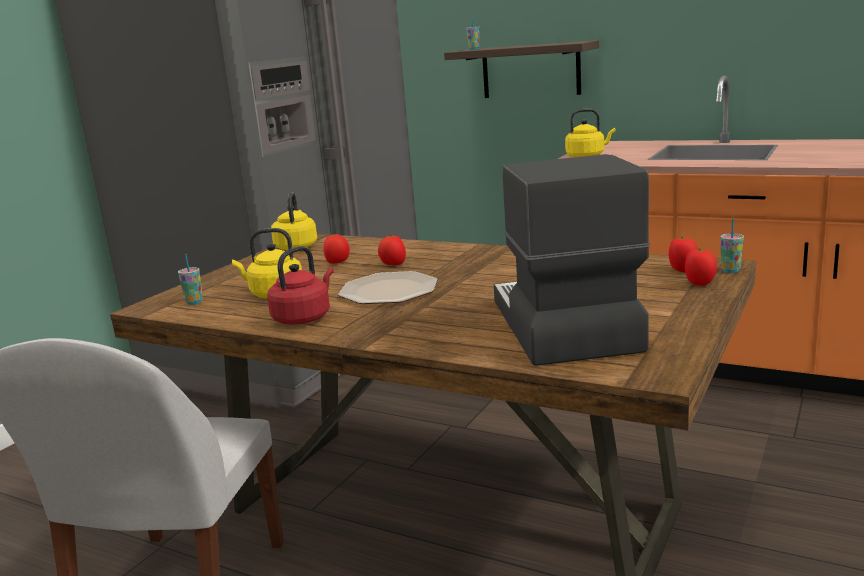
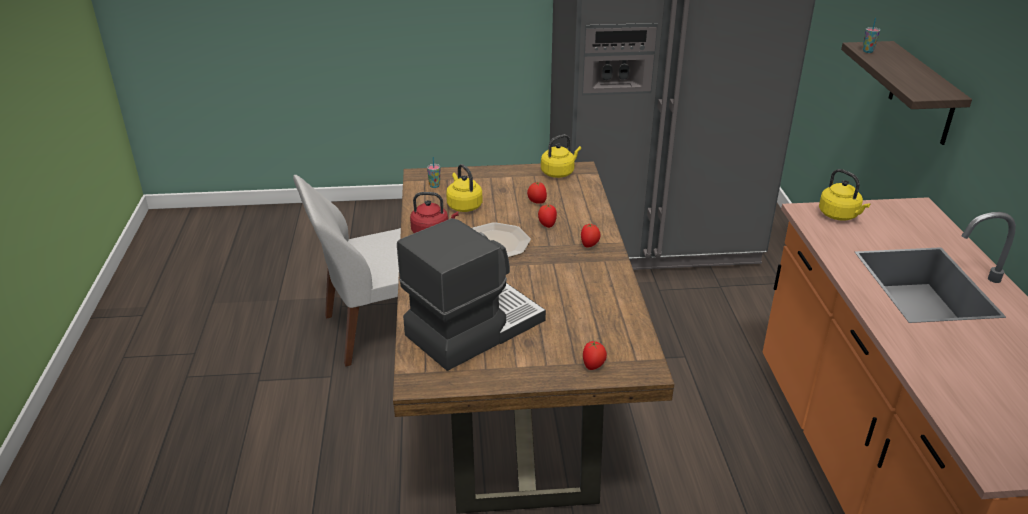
camera: 55 degrees right, 15 degrees up
tomato [669,236,698,272] -> tomato moved to [581,224,601,248]
cup [720,219,744,273] -> none

